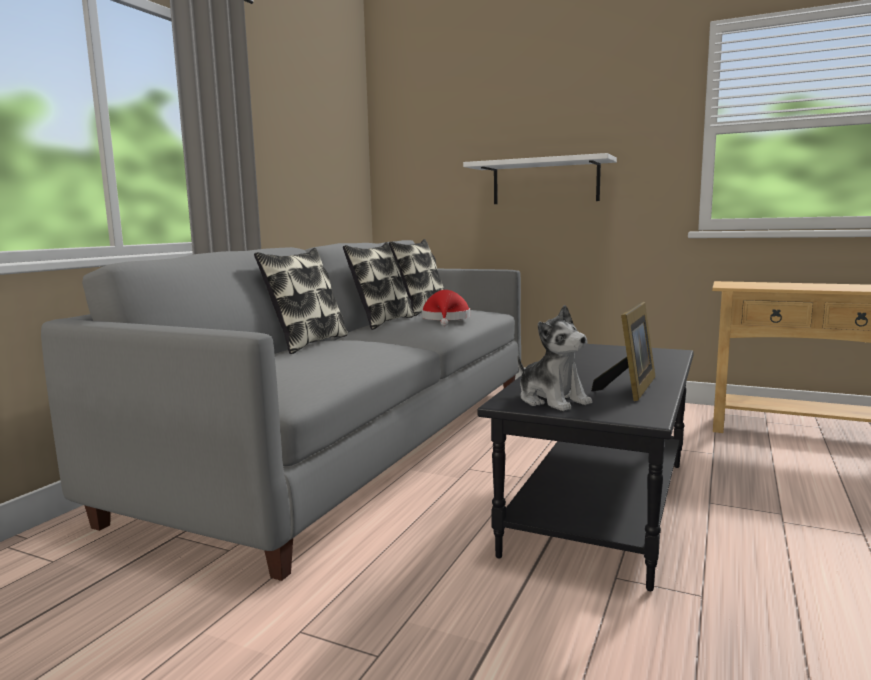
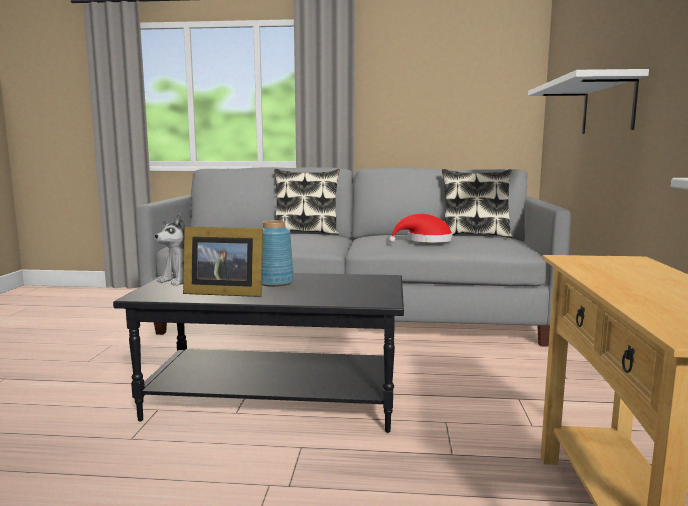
camera: 70 degrees right, 0 degrees up
pillow [343,242,414,330] -> none
none -> blue vase [262,220,294,287]

